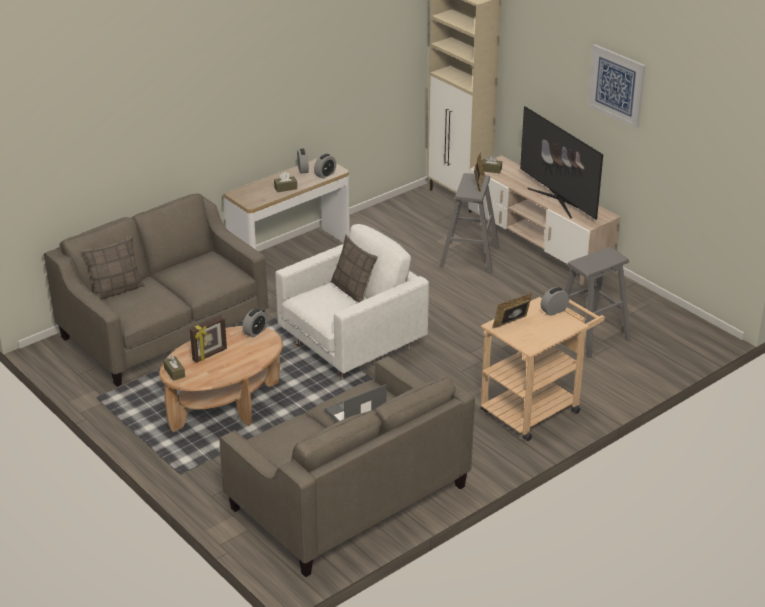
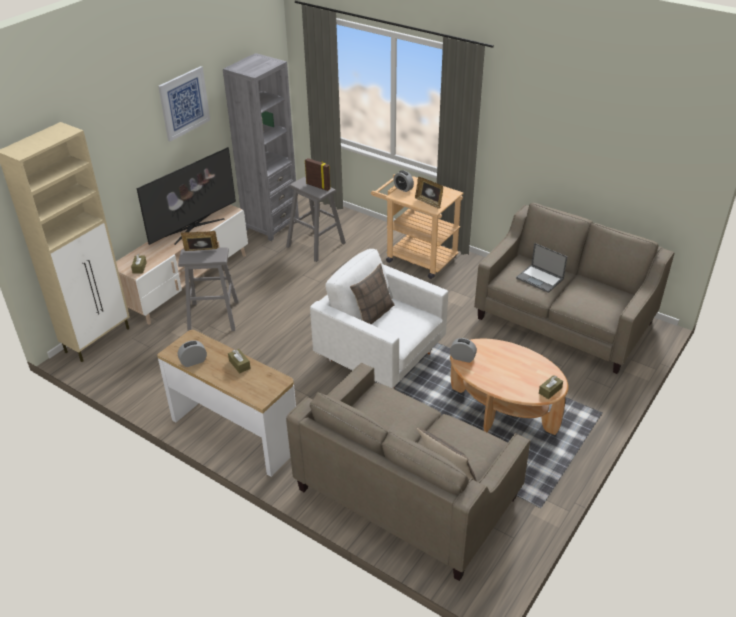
camera: 105 degrees left, 5 degrees up
picture frame [190,315,227,363] -> picture frame moved to [305,158,331,191]
alarm clock [314,154,336,179] -> none
none -> grey bookcase [223,53,299,241]

